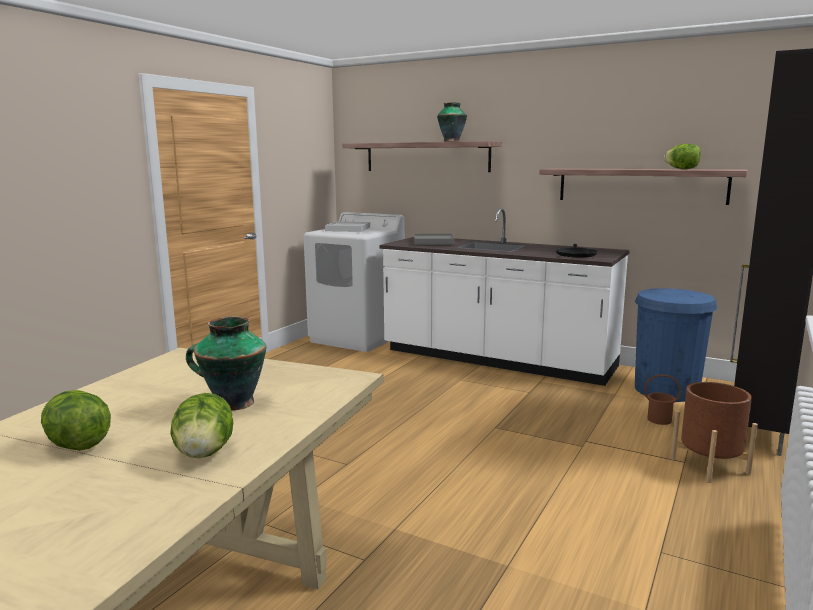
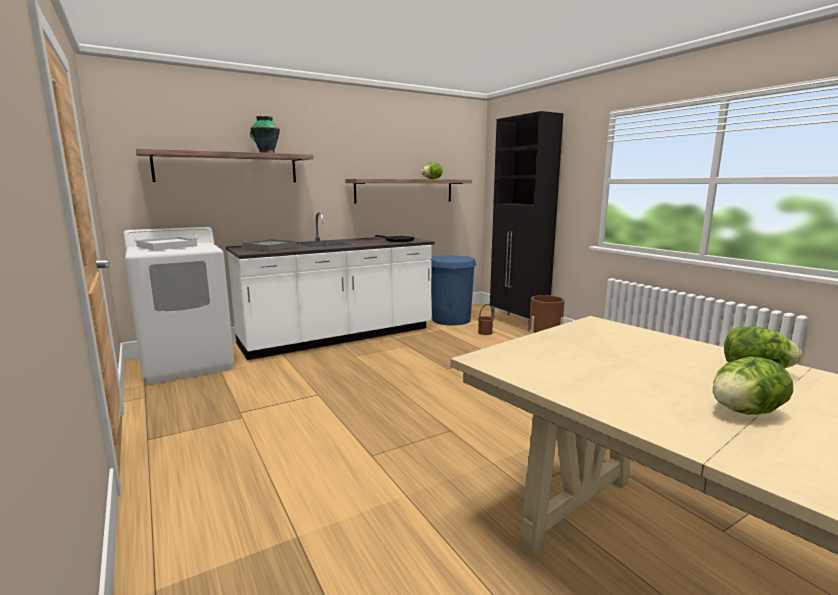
camera: 60 degrees left, 0 degrees up
vase [186,317,266,411] -> none

